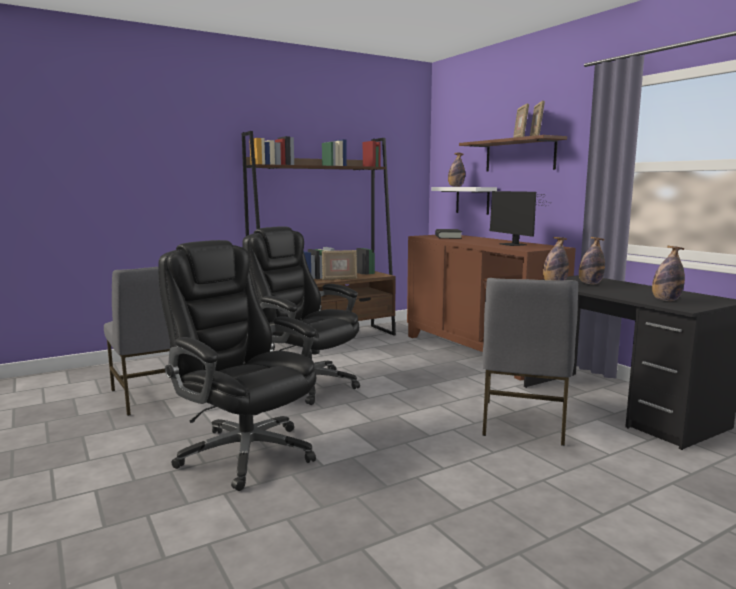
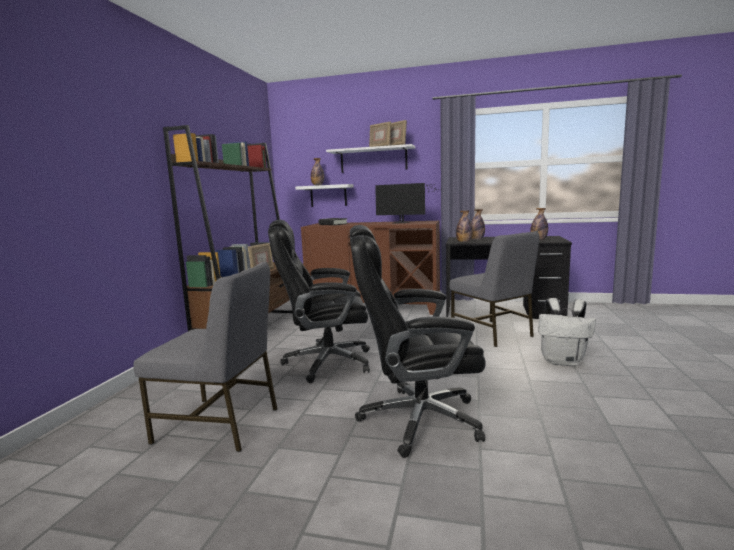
camera: 45 degrees left, 0 degrees up
brown shelf [459,135,567,172] -> white shelf [326,144,415,173]
none -> white backpack [538,298,596,366]

